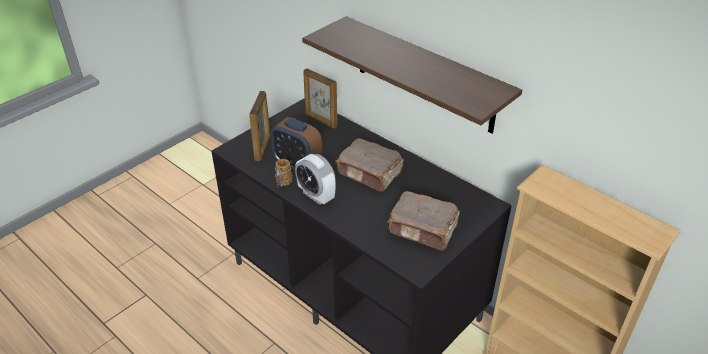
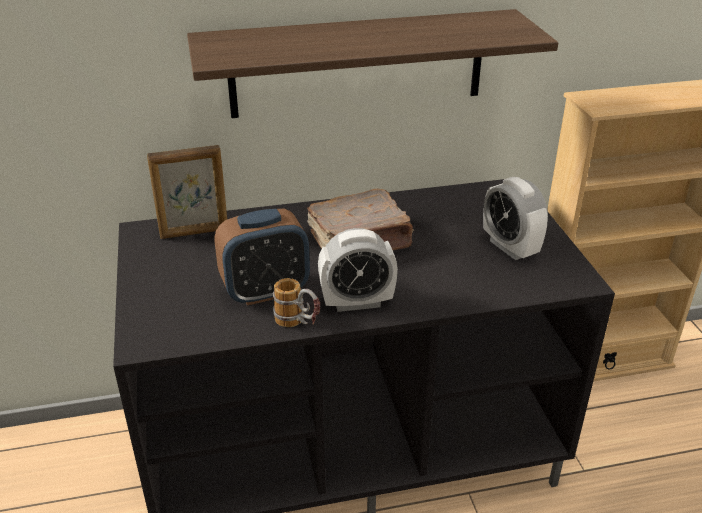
camera: 55 degrees left, 5 degrees down
picture frame [249,91,270,161] -> none
brown book [387,191,460,251] -> alarm clock [483,177,548,260]

